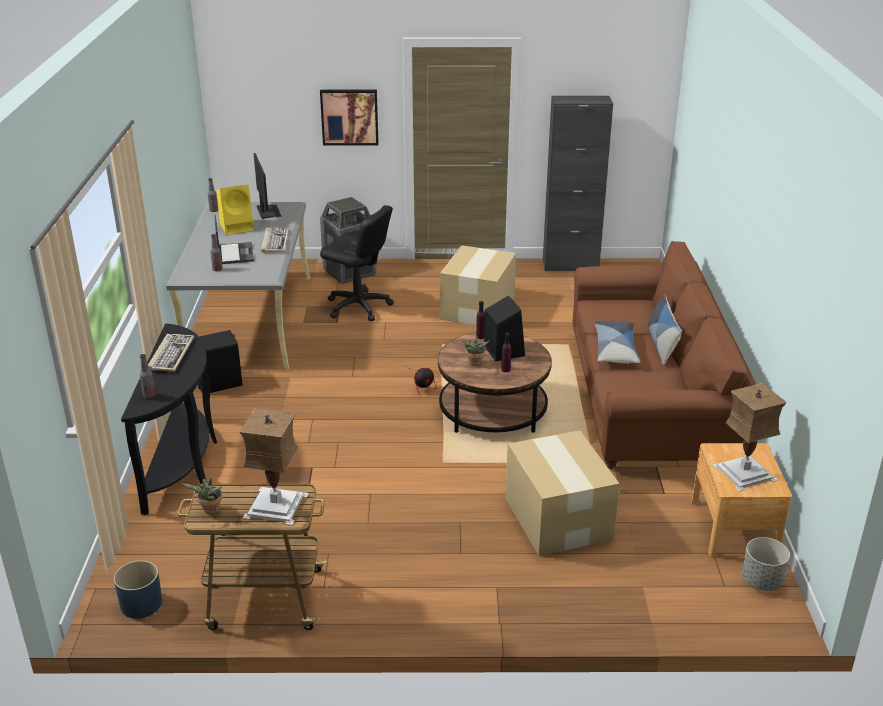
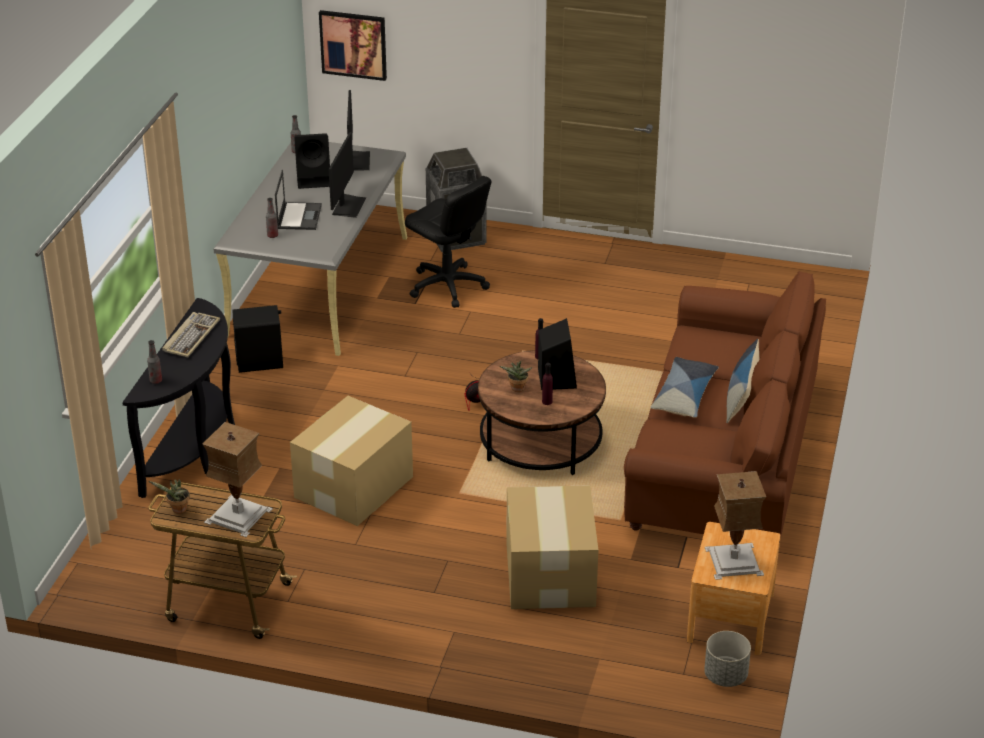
camera: 15 degrees right, 5 degrees up
blue planter [114,561,162,619] -> none
yellow speaker [216,184,254,235] -> black speaker [294,133,330,189]
keyboard [261,227,289,253] -> monitor [329,132,366,218]
picture [320,90,379,145] -> picture moved to [319,10,387,81]
cardboard box [440,245,516,325] -> cardboard box moved to [290,396,413,526]
black cabinet [543,96,613,271] -> none

